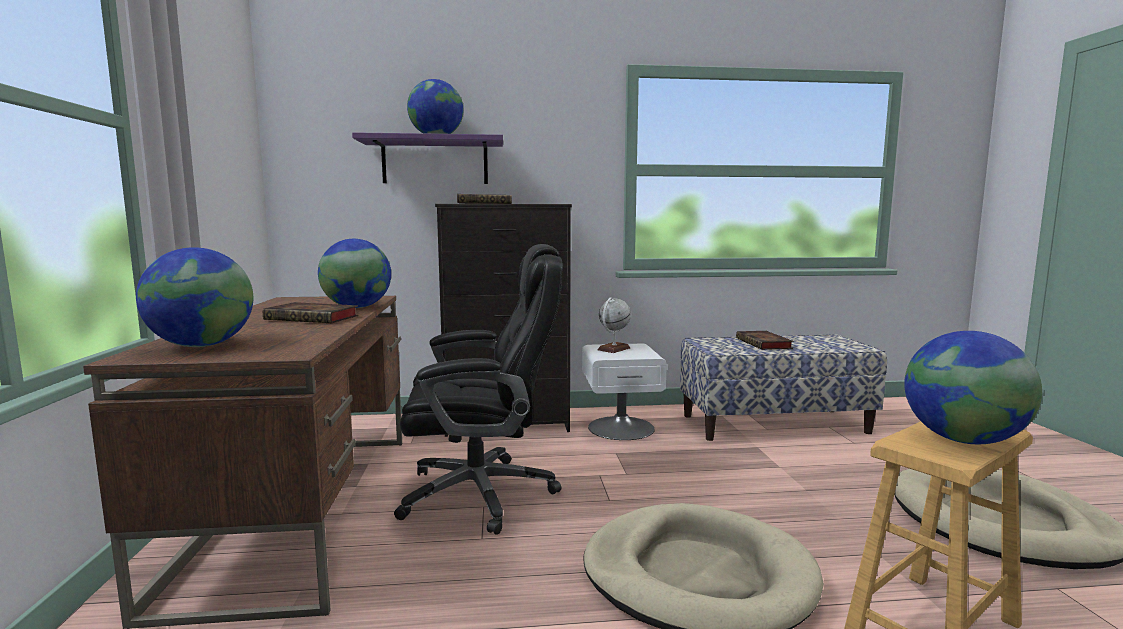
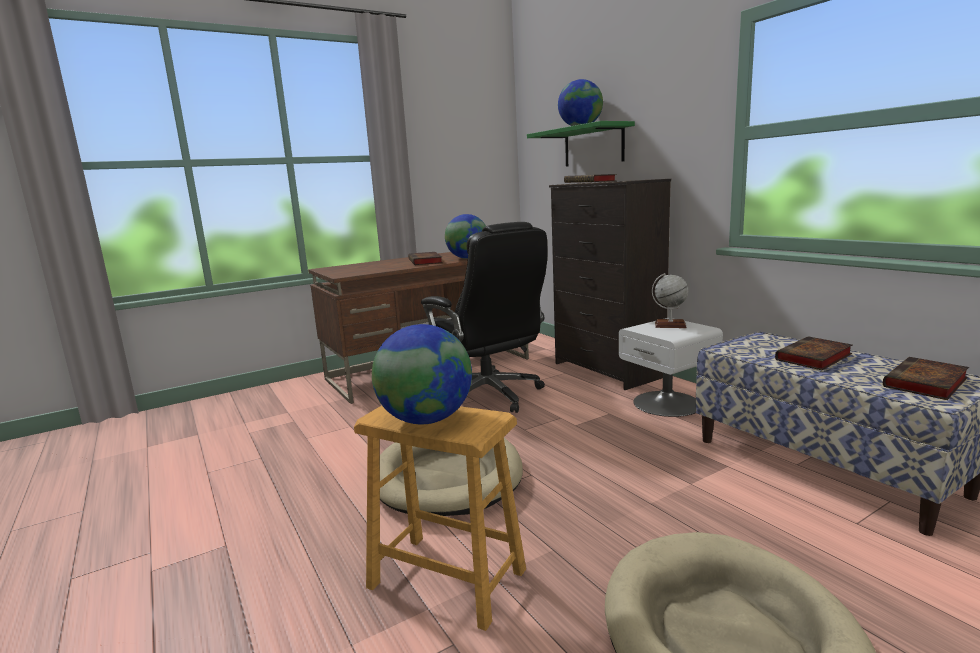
camera: 65 degrees right, 5 degrees up
globe [136,247,253,347] -> none
purple shelf [352,132,503,184] -> green shelf [527,121,635,167]
none -> book [883,357,969,400]

